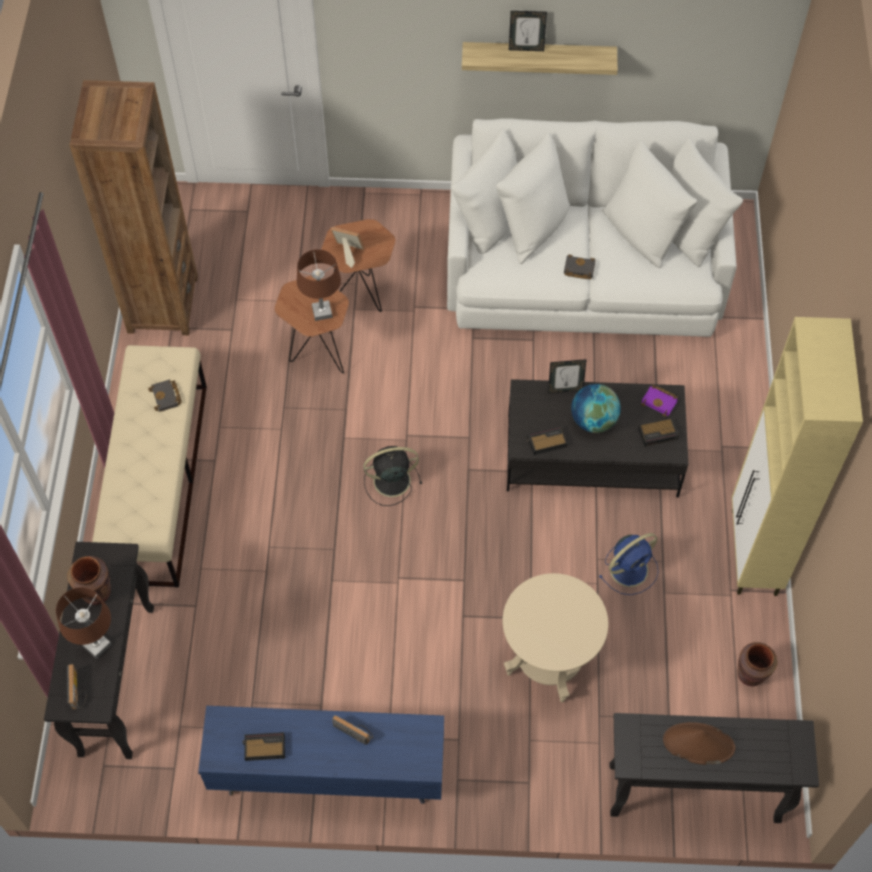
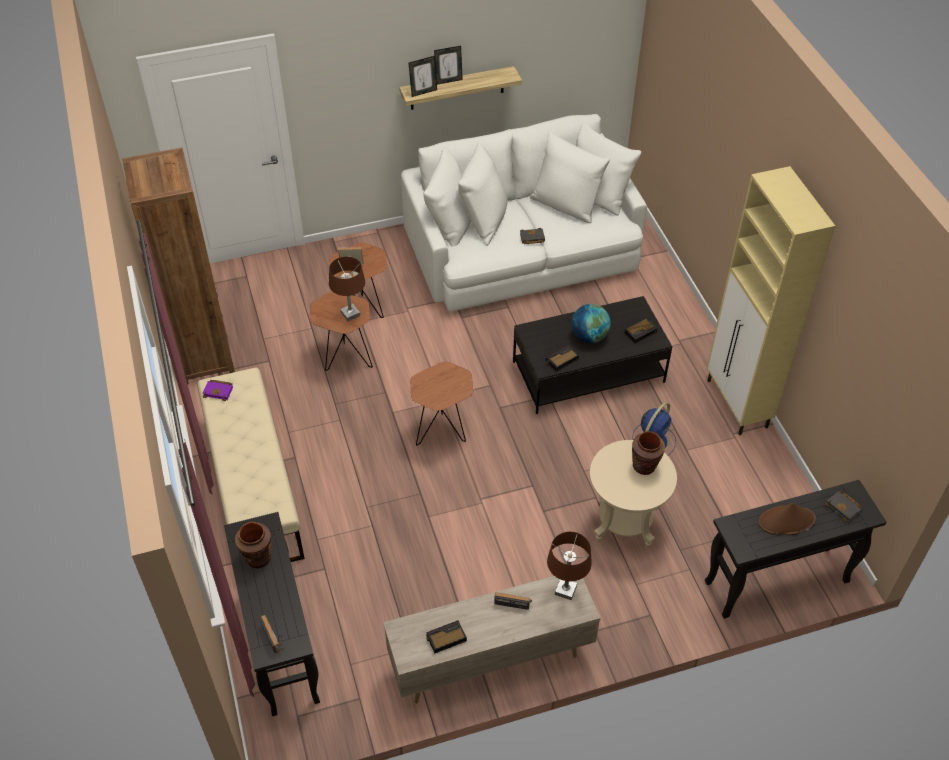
camera: 20 degrees left, 10 degrees down
brown table lamp [56,587,112,659] -> brown table lamp moved to [547,532,592,600]
black book [148,380,182,412] -> black book moved to [825,491,862,522]
blue tv stand [198,706,444,804] -> beige tv stand [383,576,601,703]
black fan [363,446,422,506] -> brown side table [410,362,473,445]
picture frame [548,359,587,394] -> picture frame moved to [408,56,437,97]
purple book [641,385,678,417] -> purple book moved to [202,380,233,401]
brown vase [737,642,777,686] -> brown vase moved to [632,431,665,475]

